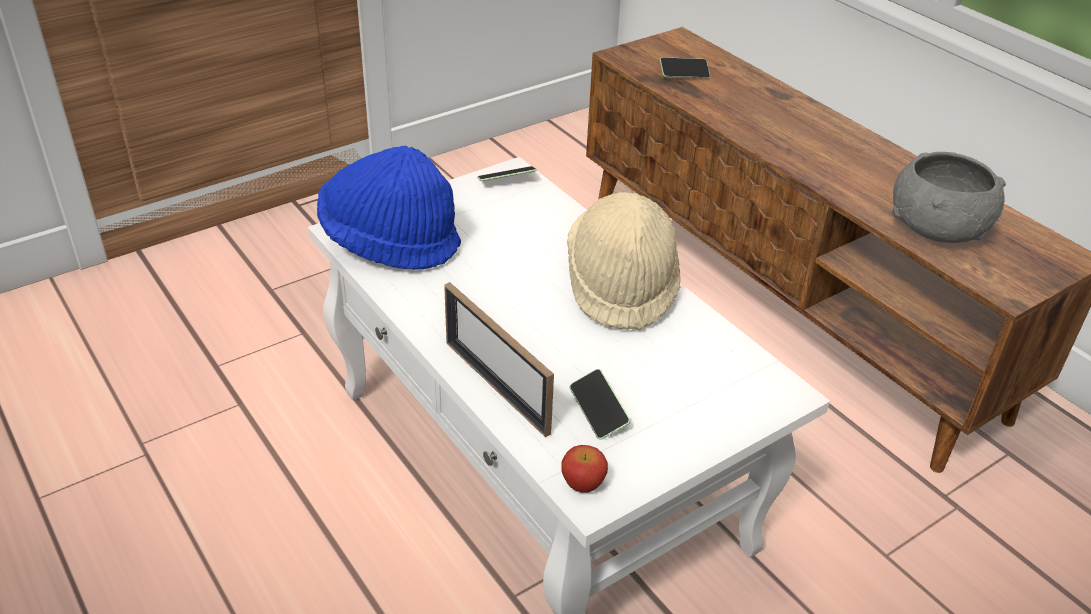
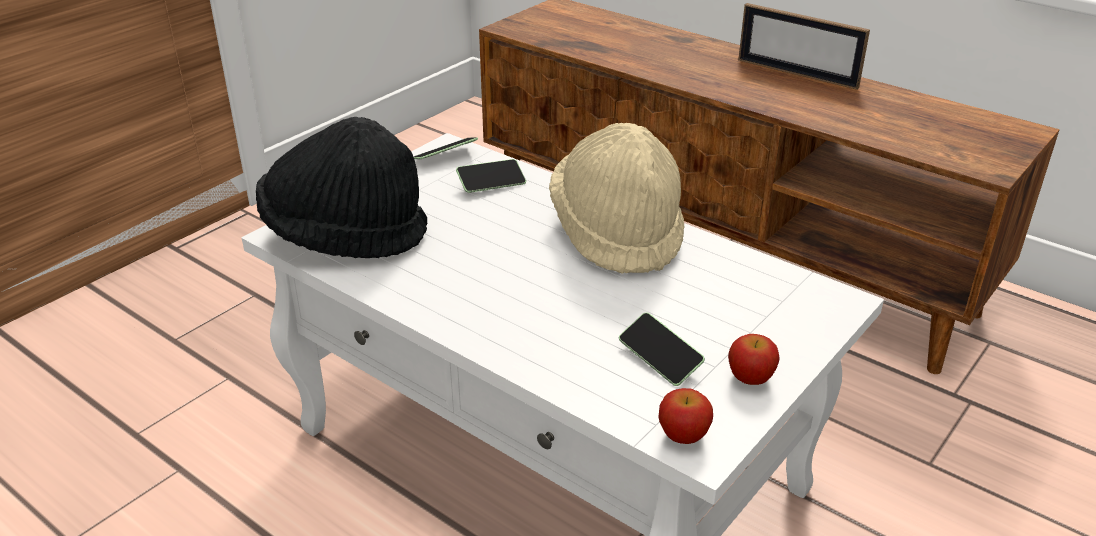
camera: 15 degrees left, 5 degrees down
blue hat [317,146,461,270] -> black hat [256,117,427,258]
picture frame [444,282,554,437] -> picture frame moved to [738,3,870,90]
phone [660,57,710,79] -> phone moved to [456,159,526,193]
grey bowl [893,152,1006,243] -> none
none -> apple [728,334,780,385]

